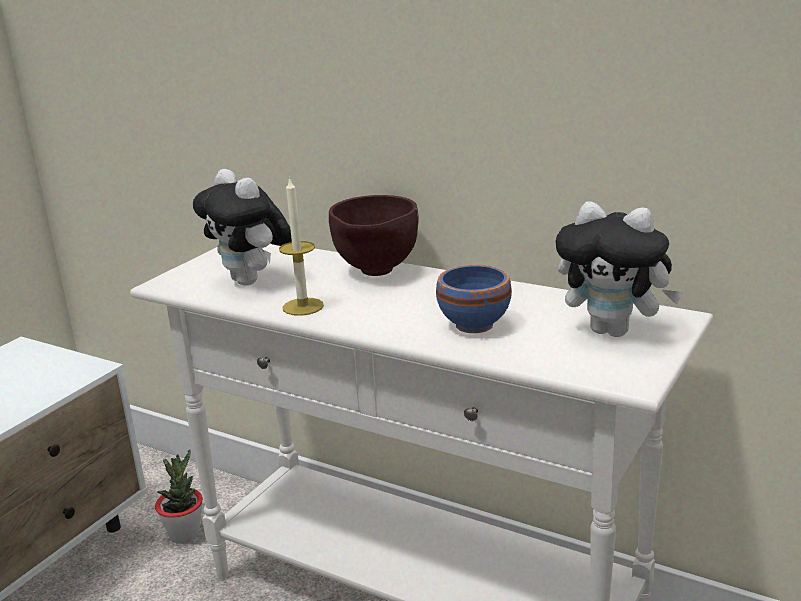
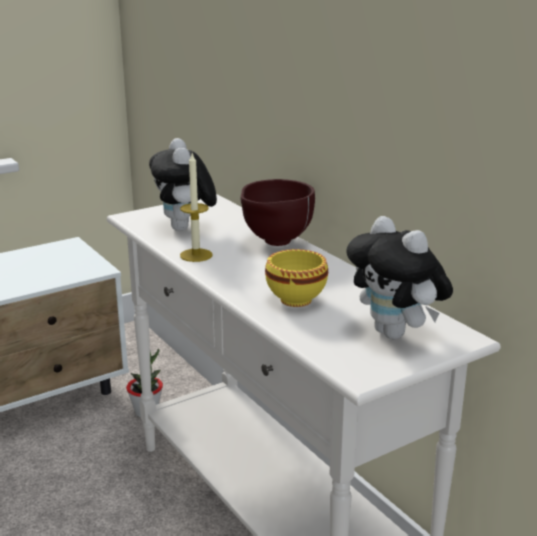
camera: 25 degrees right, 0 degrees up
blue bowl [436,265,512,333] -> yellow bowl [265,249,328,307]

